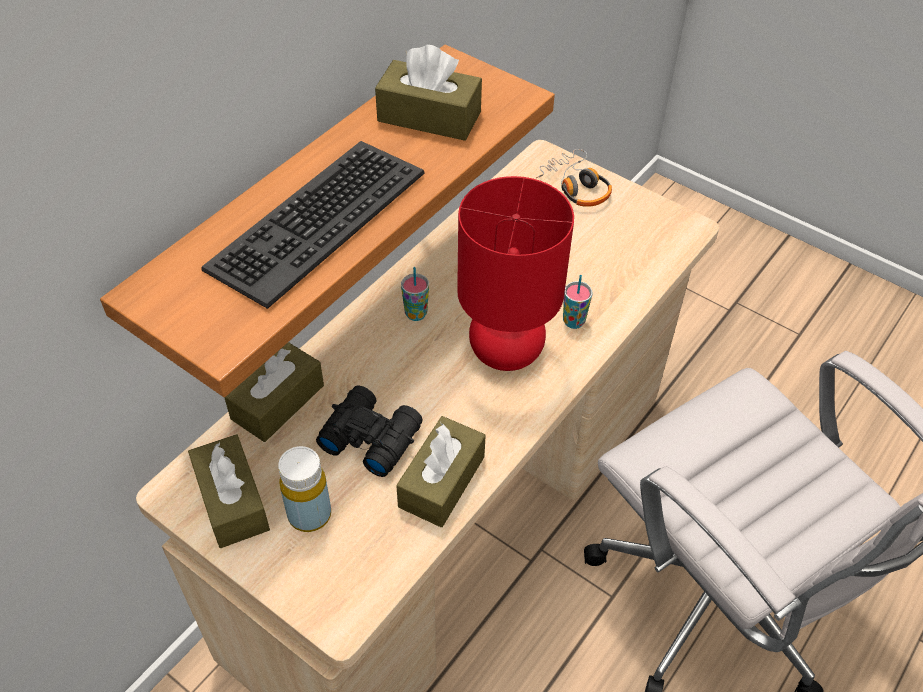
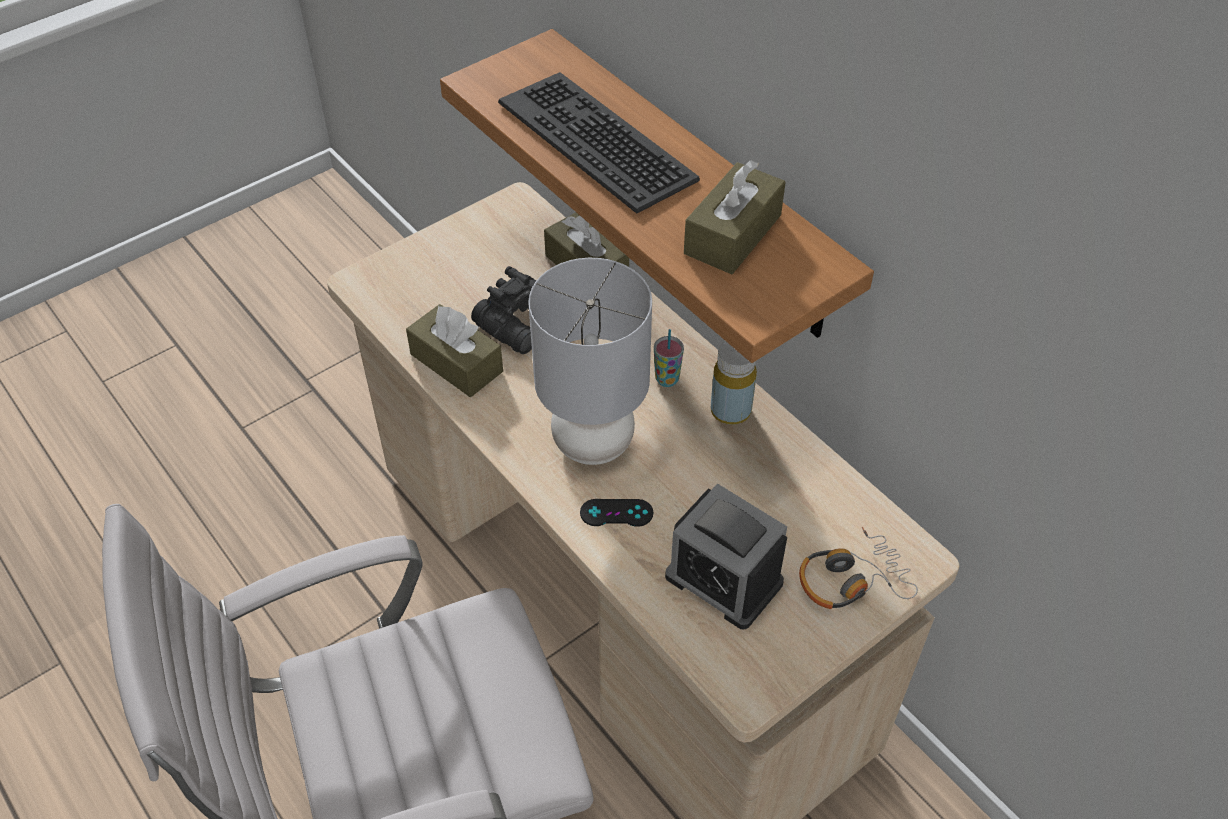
camera: 105 degrees right, 0 degrees up
brown tissue box [188,434,270,548] -> none
yellow bottle [278,446,331,532] -> yellow bottle moved to [711,341,757,425]
red table lamp [457,176,574,371] -> grey table lamp [528,258,652,465]
cup [563,275,592,329] -> black game controller [580,499,653,527]
none -> alarm clock [665,483,787,630]

